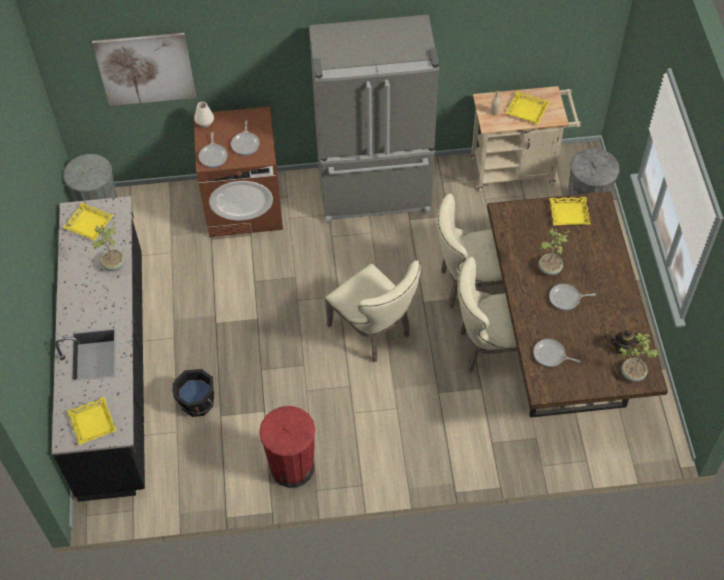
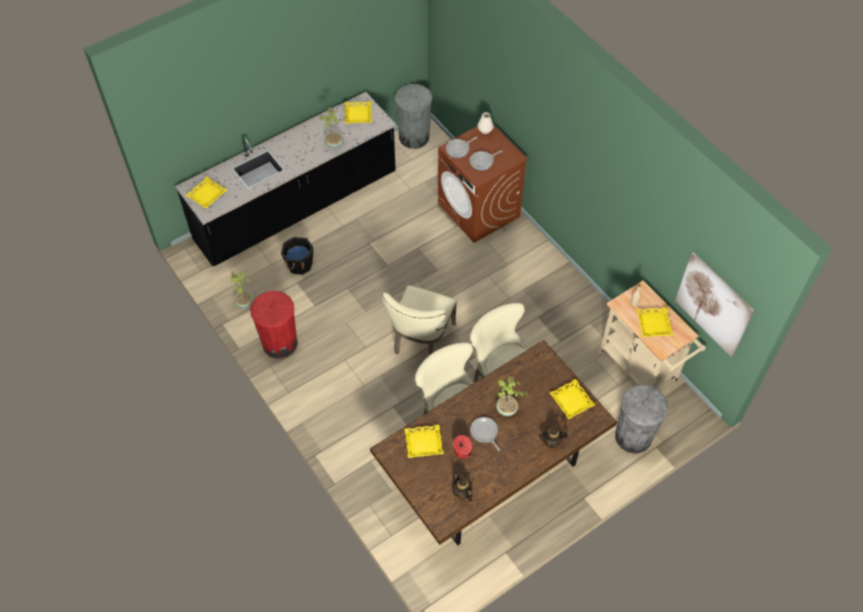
camera: 60 degrees right, 0 degrees up
picture [92,33,196,106] -> picture moved to [675,252,754,357]
grey fridge [309,14,439,224] -> none
frying pan [533,339,581,367] -> yellow tray [404,425,444,458]
potted plant [619,332,658,382] -> potted plant moved to [230,271,253,308]
none -> cooking pot [453,435,472,458]
none -> teapot [539,427,568,448]

